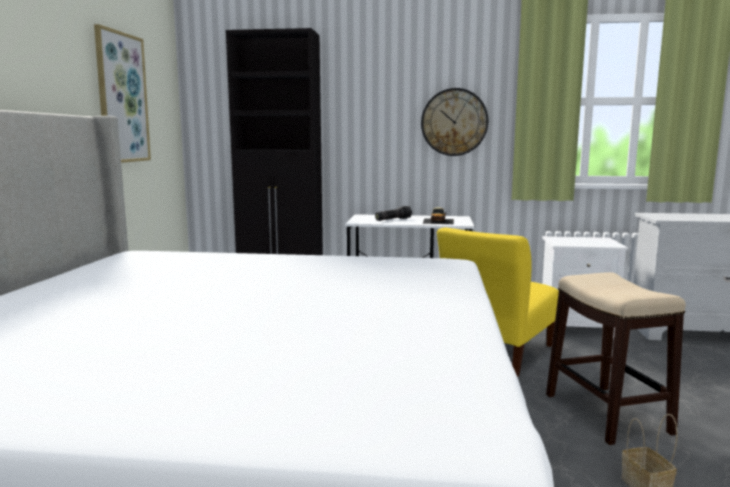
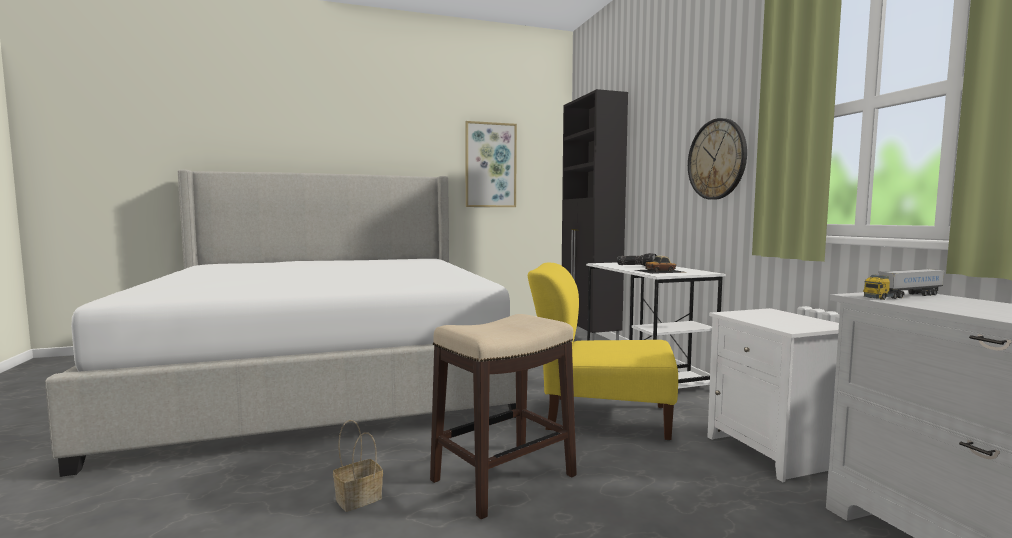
camera: 65 degrees right, 5 degrees down
none -> toy truck [863,269,945,300]

